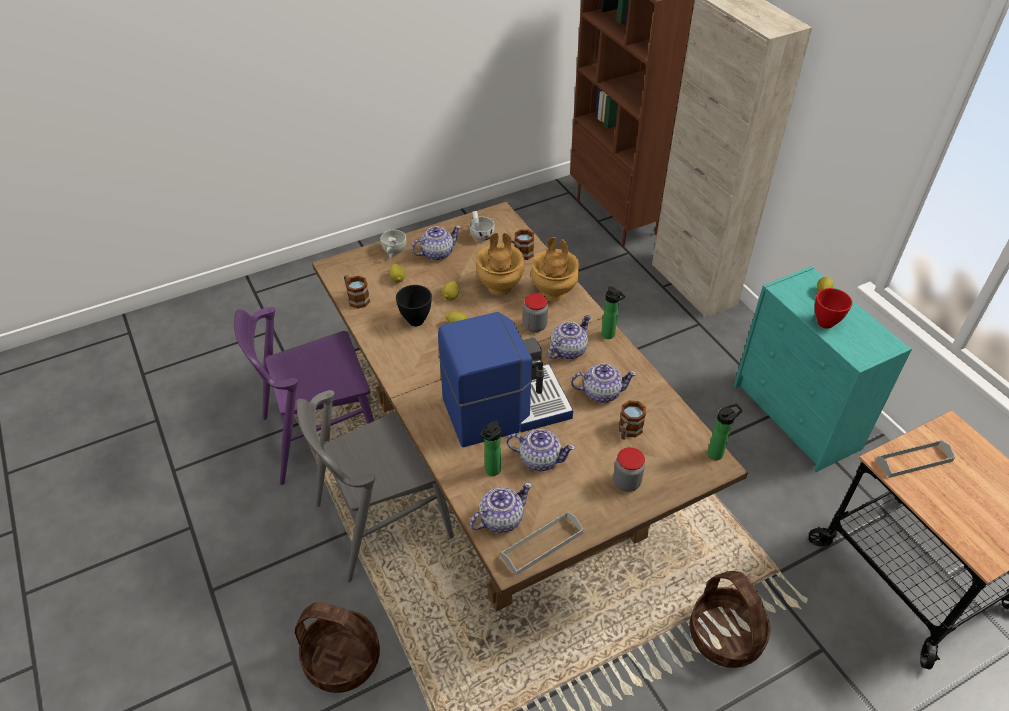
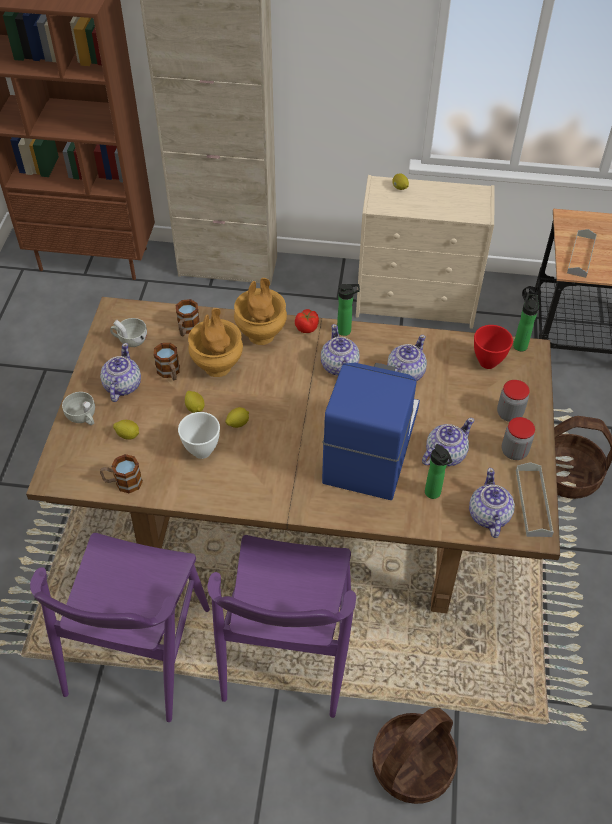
camera: 55 degrees left, 5 degrees up
grey chair [296,390,454,582] -> purple chair [207,535,356,718]
black bowl [396,285,432,326] -> white bowl [178,412,220,459]
jar [523,293,548,332] -> jar moved to [502,417,535,460]
mug [619,400,646,440] -> mug moved to [154,343,180,380]
turquoise dresser [734,266,912,472] -> beige dresser [356,175,495,329]
red bowl [815,288,852,329] -> red bowl moved to [474,325,513,369]
none -> tomato [295,309,319,333]

